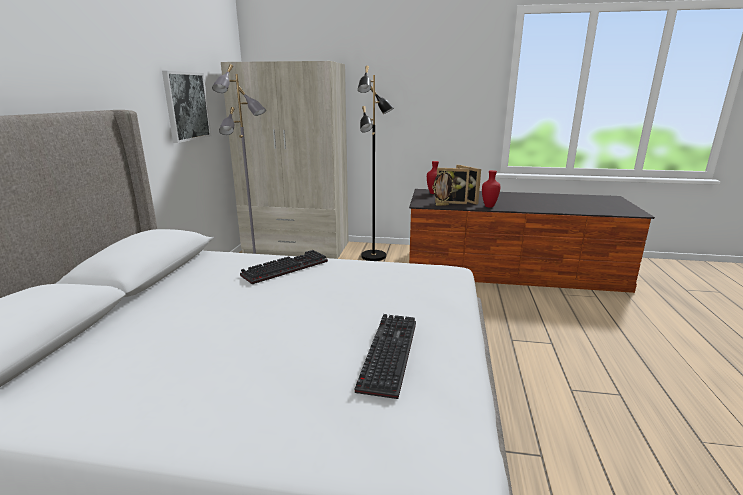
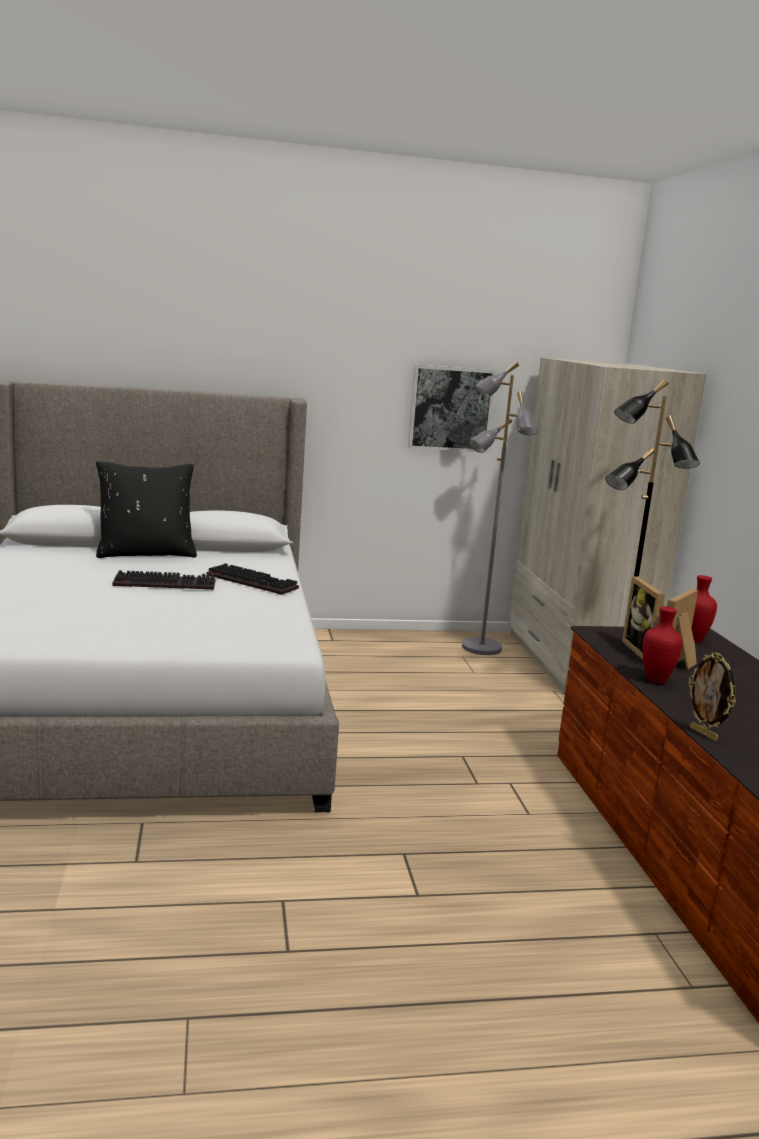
camera: 70 degrees right, 5 degrees down
keyboard [355,314,416,399] -> keyboard moved to [112,570,216,590]
picture frame [432,170,455,206] -> picture frame moved to [688,652,736,741]
none -> black pillow [96,461,197,558]

